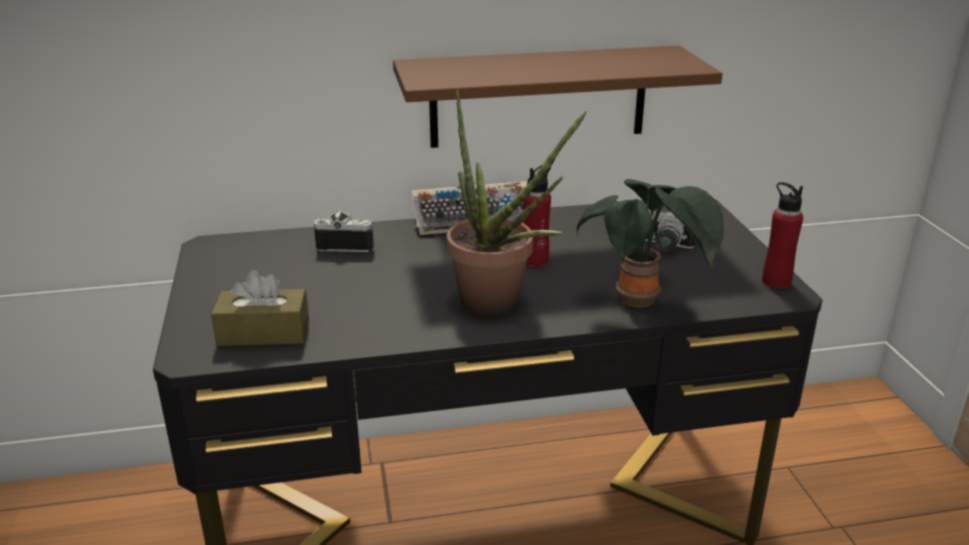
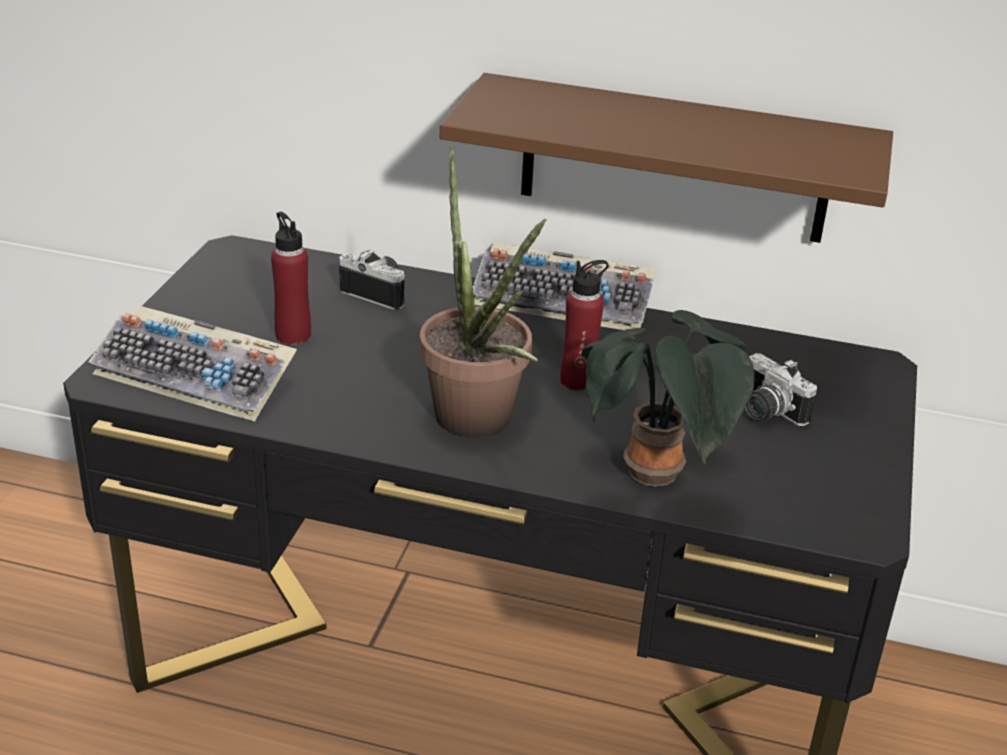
camera: 25 degrees right, 5 degrees up
brown tissue box [211,270,309,346] -> keyboard [88,305,297,421]
red bottle [762,182,803,289] -> red bottle moved to [271,212,311,345]

